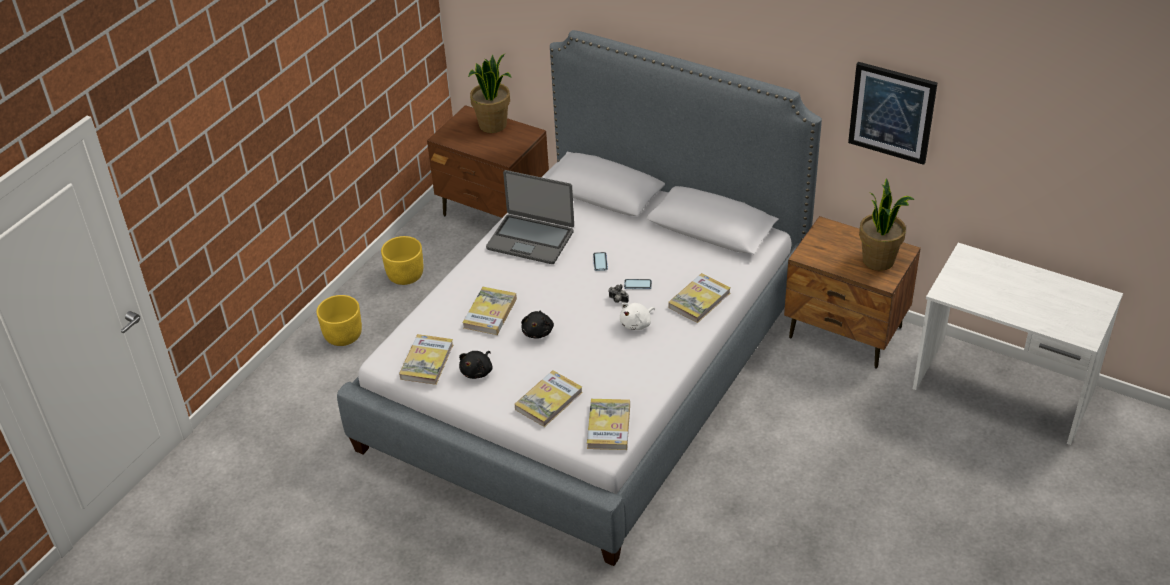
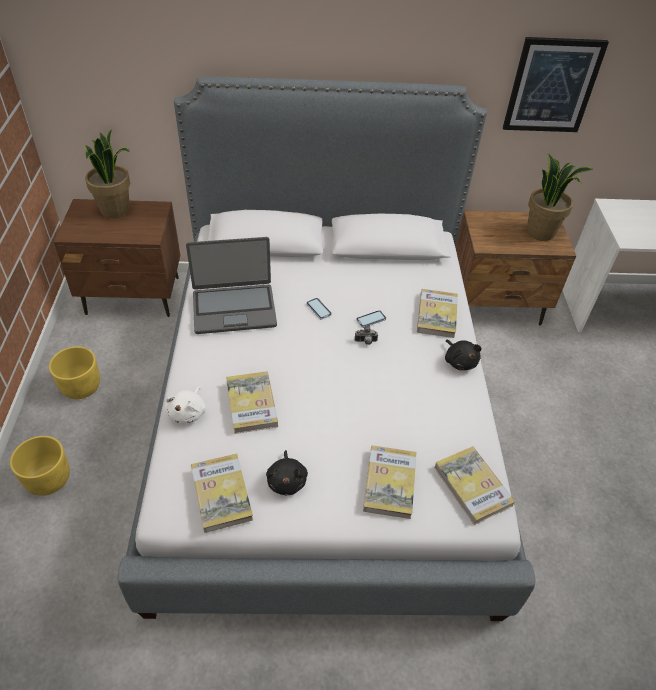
camera: 35 degrees left, 5 degrees up
black plush toy [521,311,554,339] -> black plush toy moved to [445,340,482,370]
white plush toy [620,303,655,330] -> white plush toy moved to [166,387,206,424]

